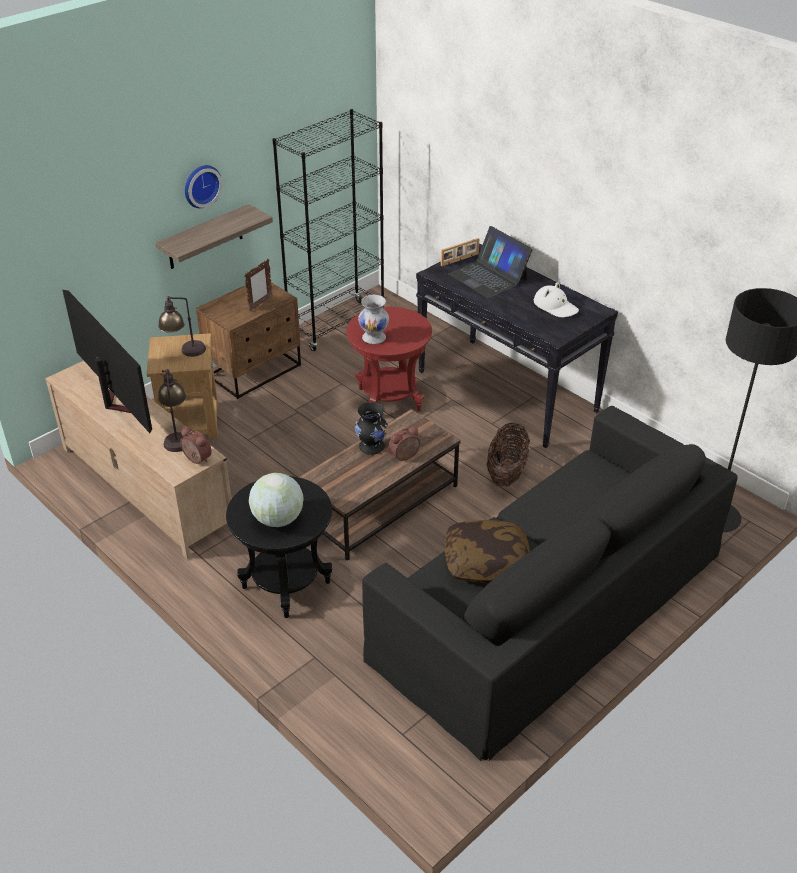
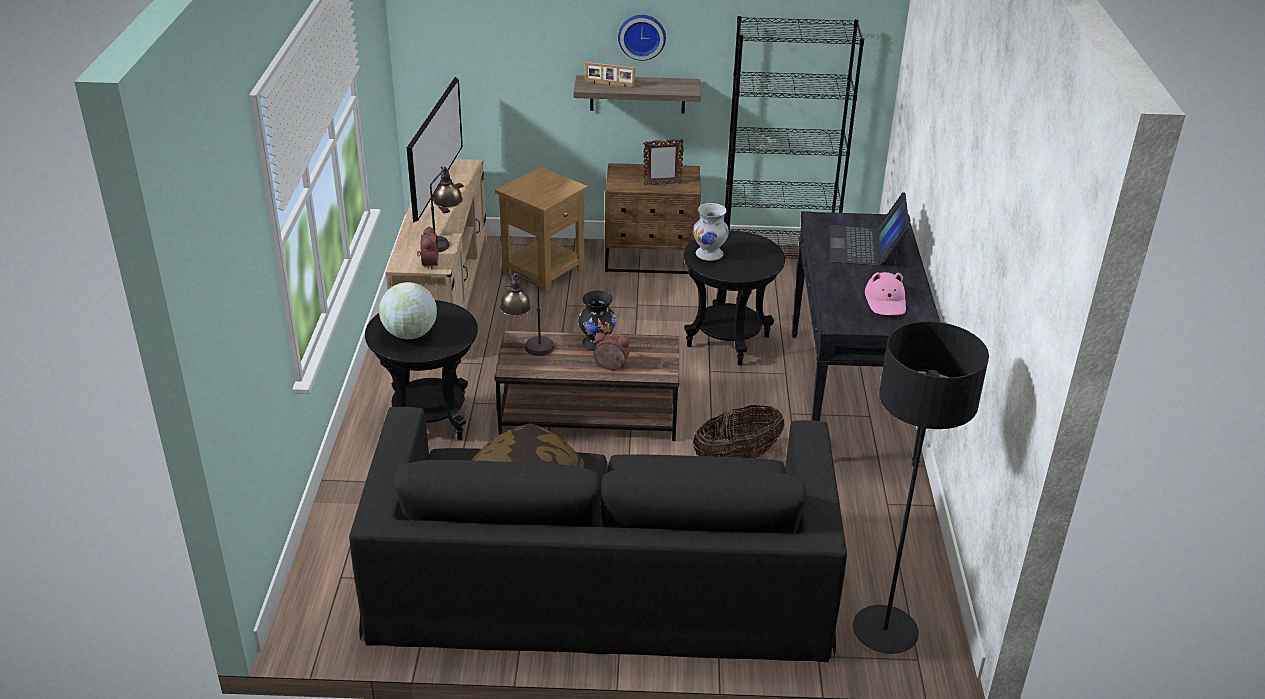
camera: 45 degrees right, 5 degrees down
table lamp [158,296,206,357] -> table lamp moved to [500,273,555,356]
red side table [346,307,432,412] -> black side table [684,231,785,365]
picture frame [441,238,479,266] -> picture frame moved to [585,62,635,88]
white hat [534,282,579,317] -> pink hat [865,272,906,315]

